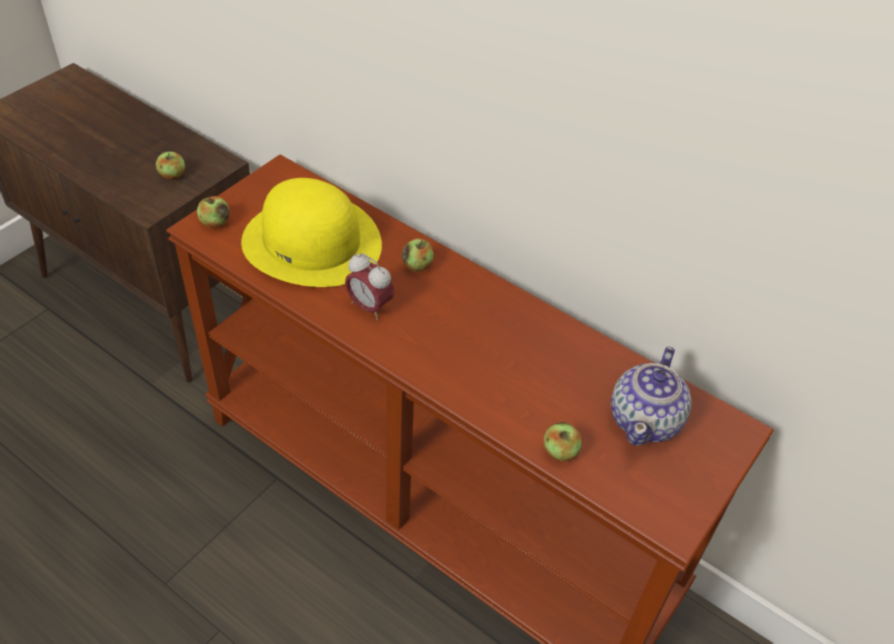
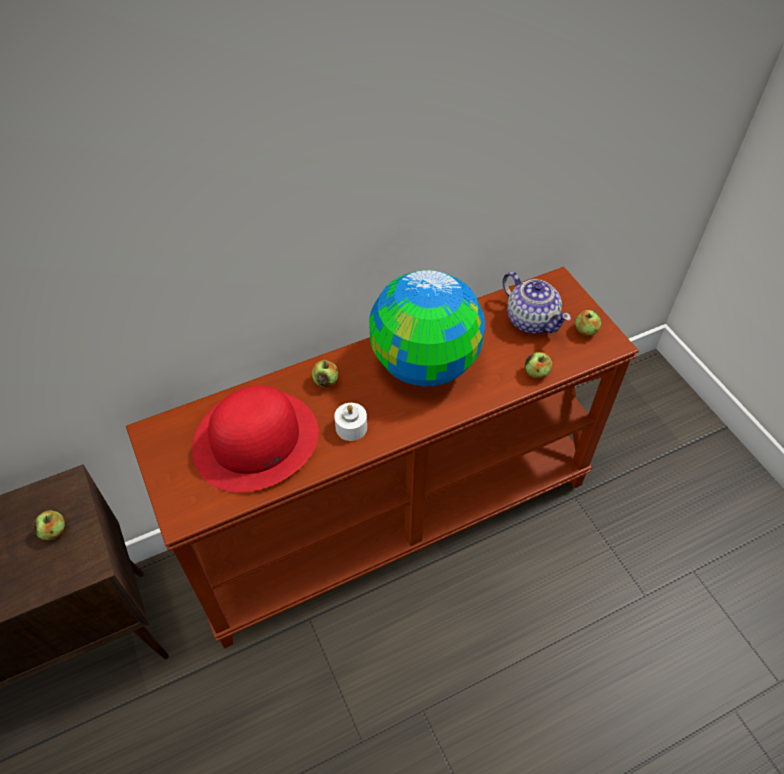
camera: 60 degrees left, 5 degrees up
apple [197,196,230,228] -> apple moved to [575,310,601,337]
yellow hat [241,178,382,287] -> red hat [192,385,319,493]
alarm clock [345,253,394,320] -> white candle [334,403,367,441]
none -> globe [369,270,485,387]

